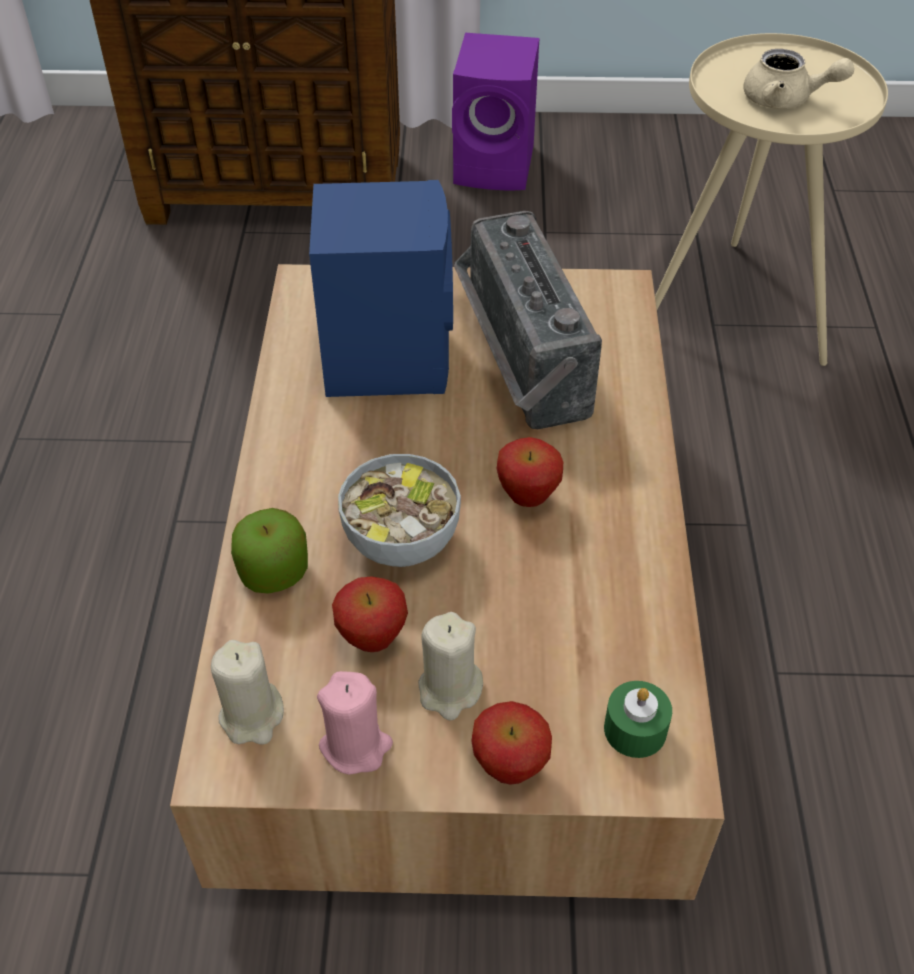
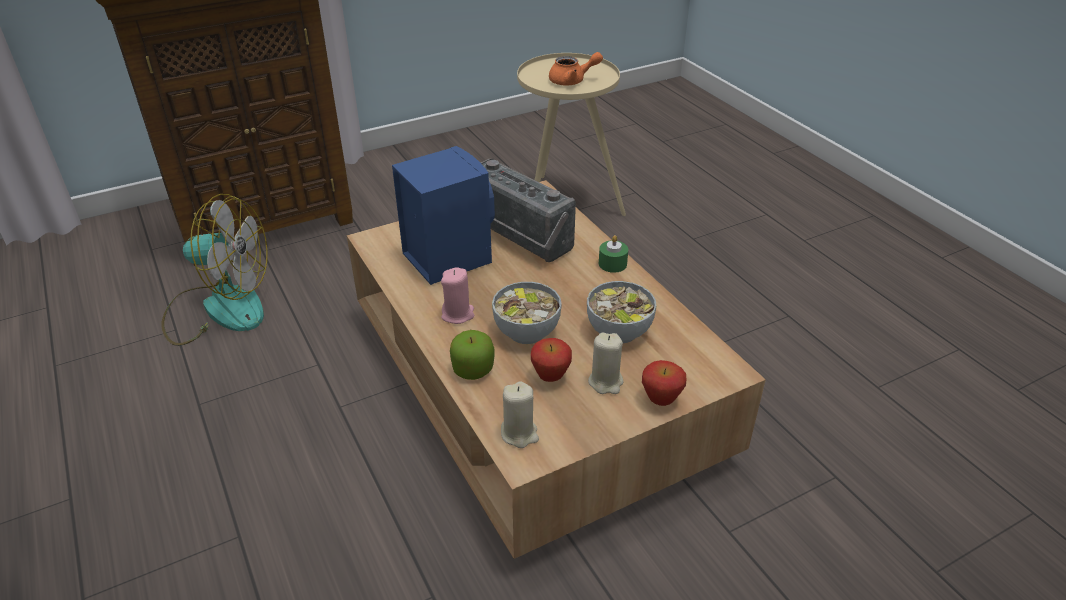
camera: 30 degrees left, 10 degrees down
pink candle [317,671,393,775] -> pink candle moved to [441,268,474,324]
purple speaker [452,33,539,190] -> none
apple [497,437,563,507] -> none
green candle [604,681,672,758] -> green candle moved to [599,235,628,273]
beige teapot [744,49,854,109] -> orange teapot [549,52,603,86]
none -> fan [161,194,268,346]
none -> bowl [587,281,657,343]

